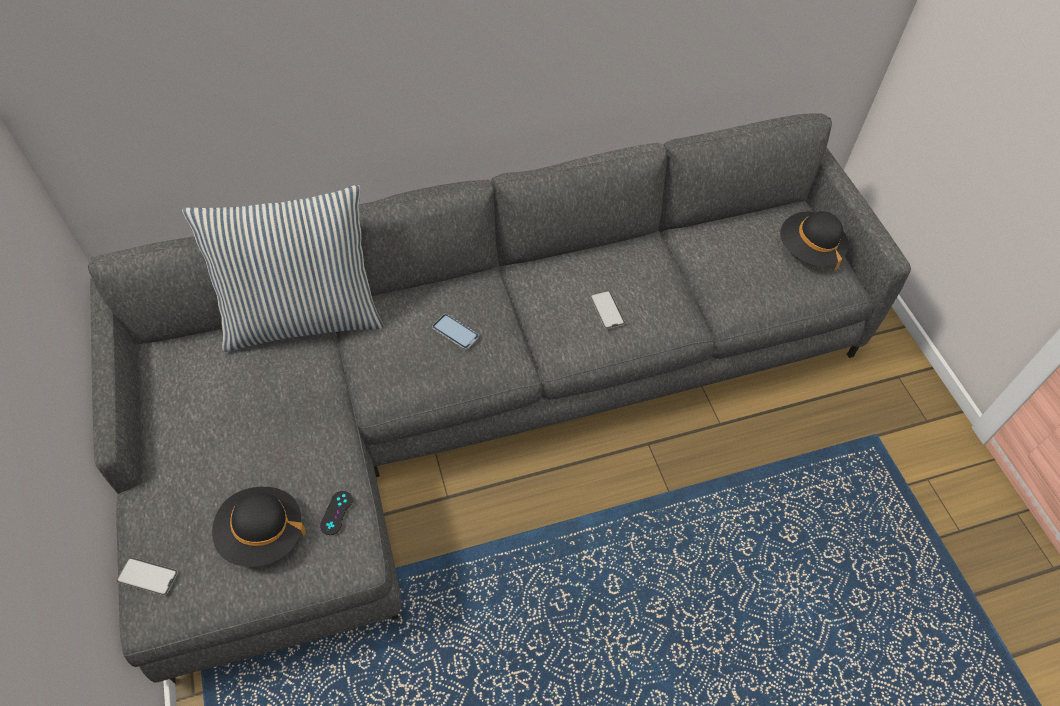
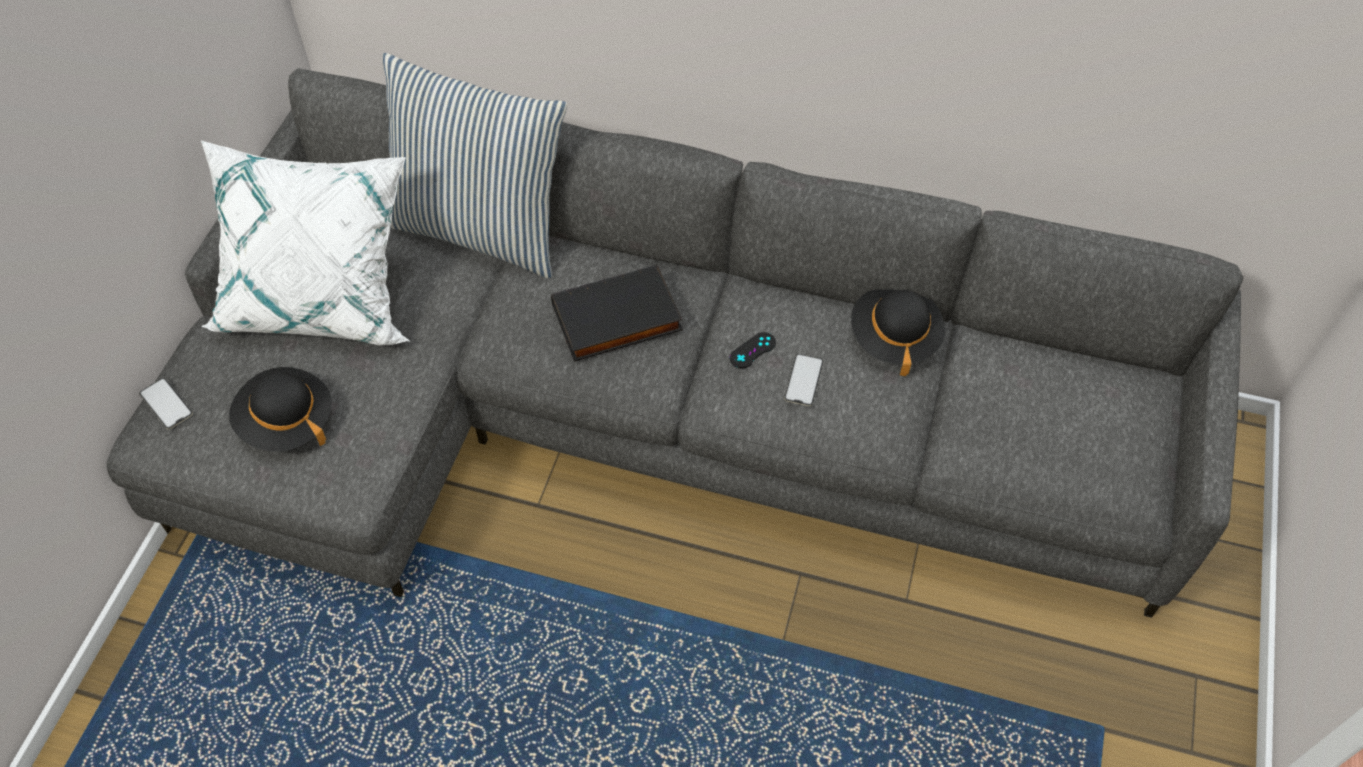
camera: 35 degrees right, 0 degrees up
black game controller [320,491,353,535] -> black game controller moved to [730,332,776,368]
phone [432,314,479,350] -> black book [551,265,683,362]
black hat [780,211,849,271] -> black hat moved to [851,290,945,376]
none -> white pillow [201,140,409,346]

